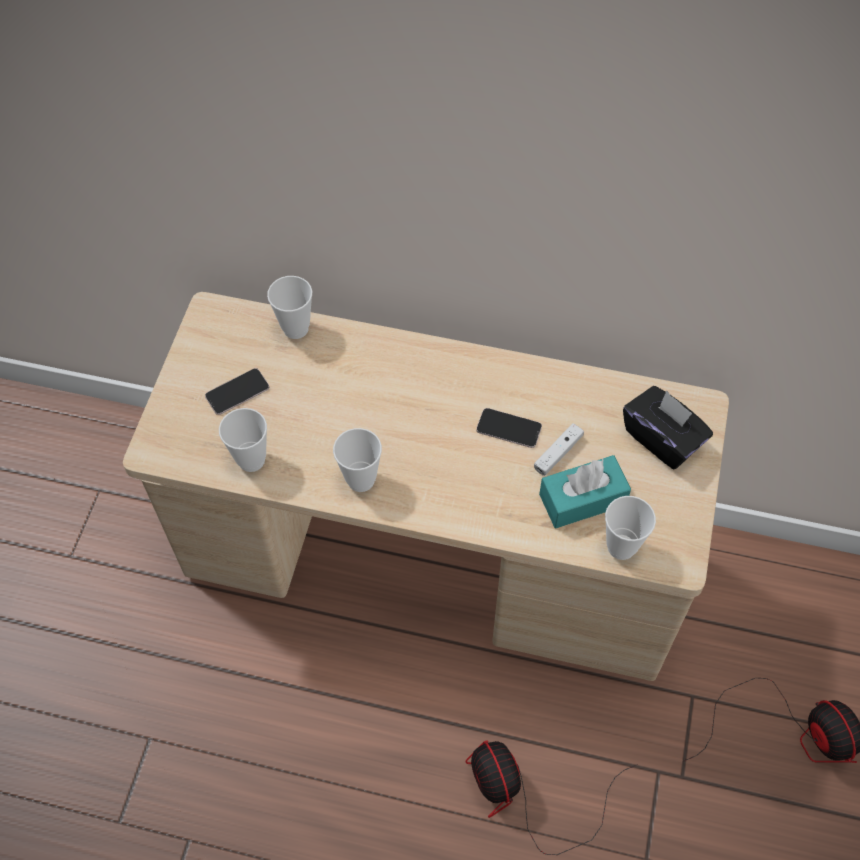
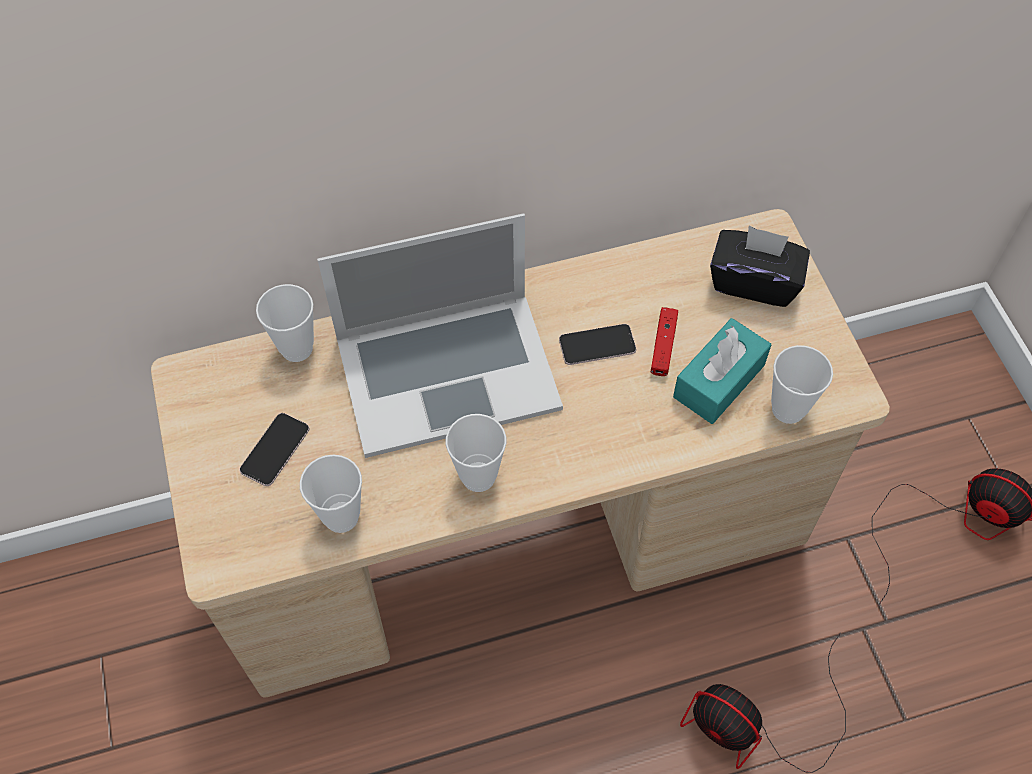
camera: 30 degrees left, 0 degrees up
white game controller [534,423,584,476] -> red game controller [651,307,678,376]
none -> laptop [317,213,563,458]

